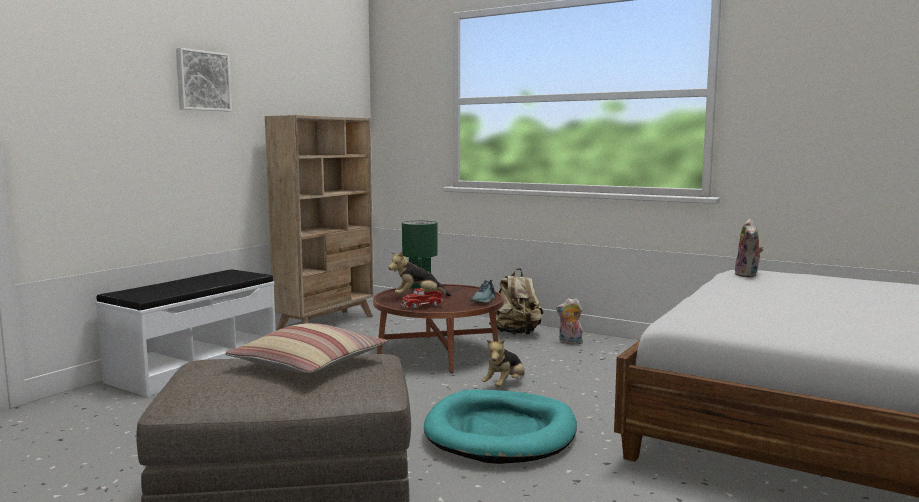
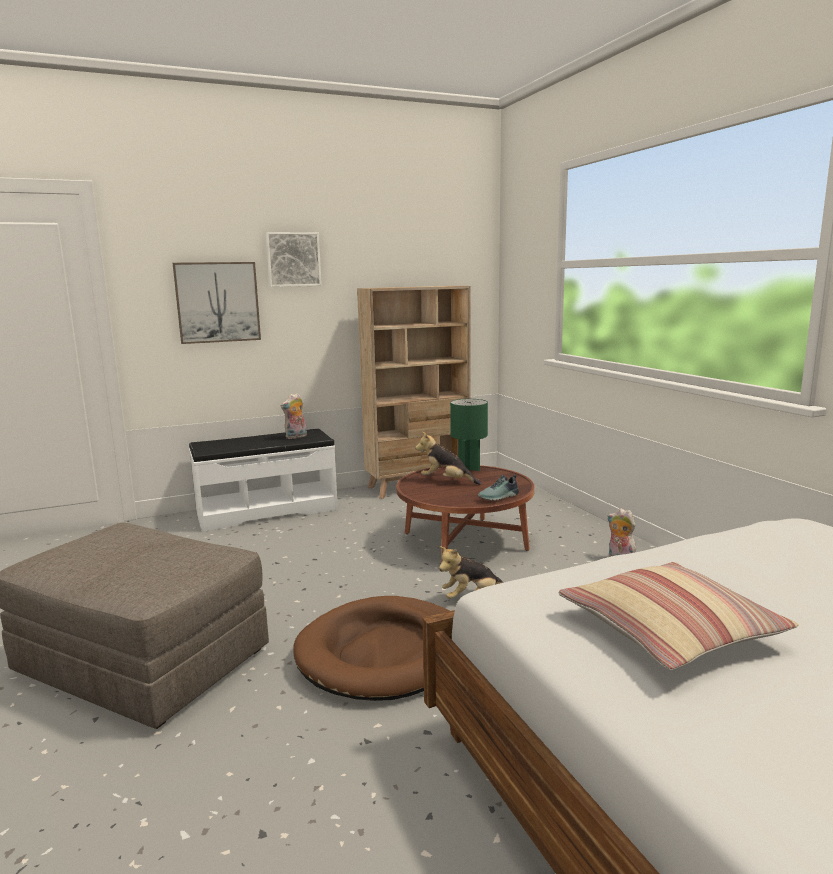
camera: 35 degrees right, 5 degrees up
pillow [225,323,387,373] -> pillow moved to [559,562,798,670]
toy truck [401,288,443,309] -> none
turquoise dog bed [424,390,577,464] -> brown dog bed [293,596,449,701]
beige backpack [489,268,543,335] -> none
plush toy [735,219,764,278] -> plush toy moved to [280,393,307,439]
none -> picture [173,262,261,344]

